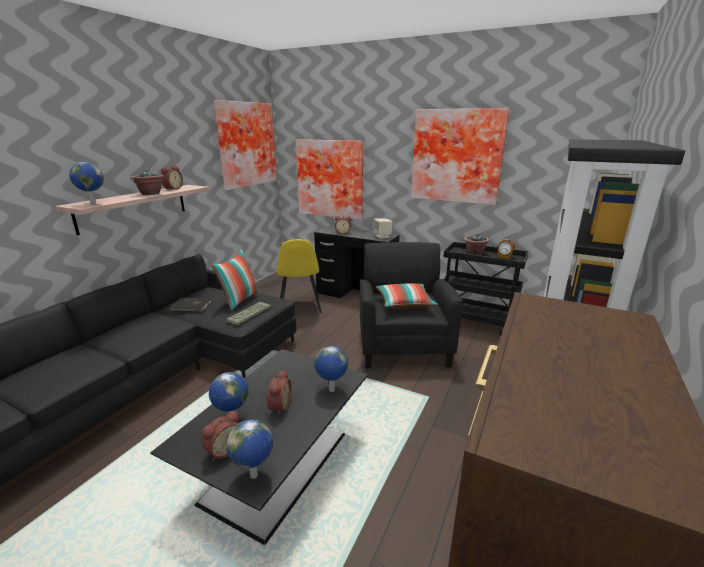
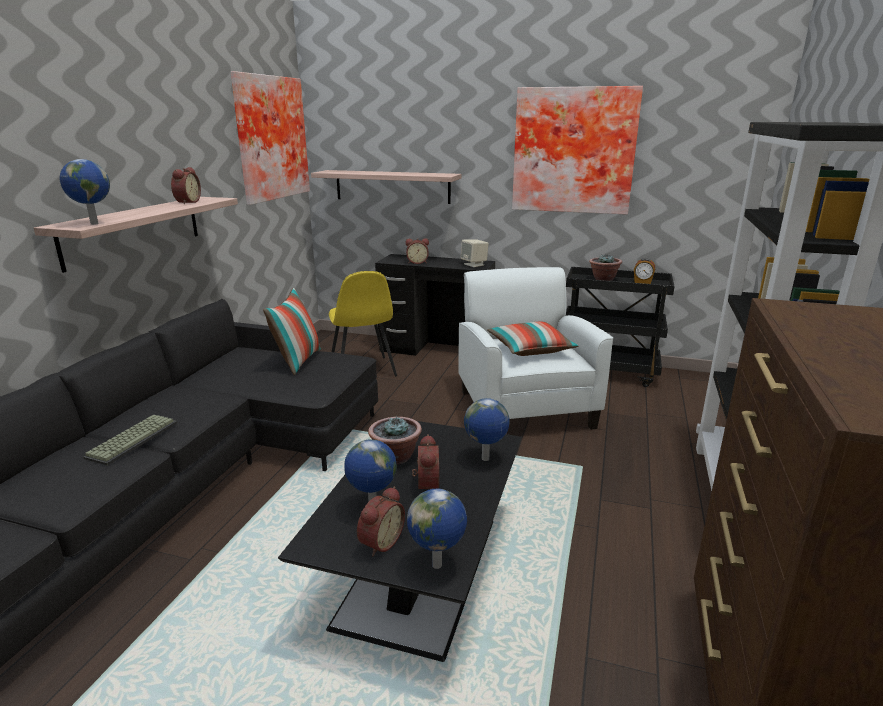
camera: 10 degrees left, 0 degrees up
potted plant [131,169,164,195] -> potted plant moved to [368,416,422,465]
black book [169,298,211,312] -> none
keyboard [225,302,273,326] -> keyboard moved to [83,415,177,466]
picture [295,139,363,220] -> shelf [311,170,461,204]
black armchair [360,242,463,368] -> white armchair [458,267,613,430]

